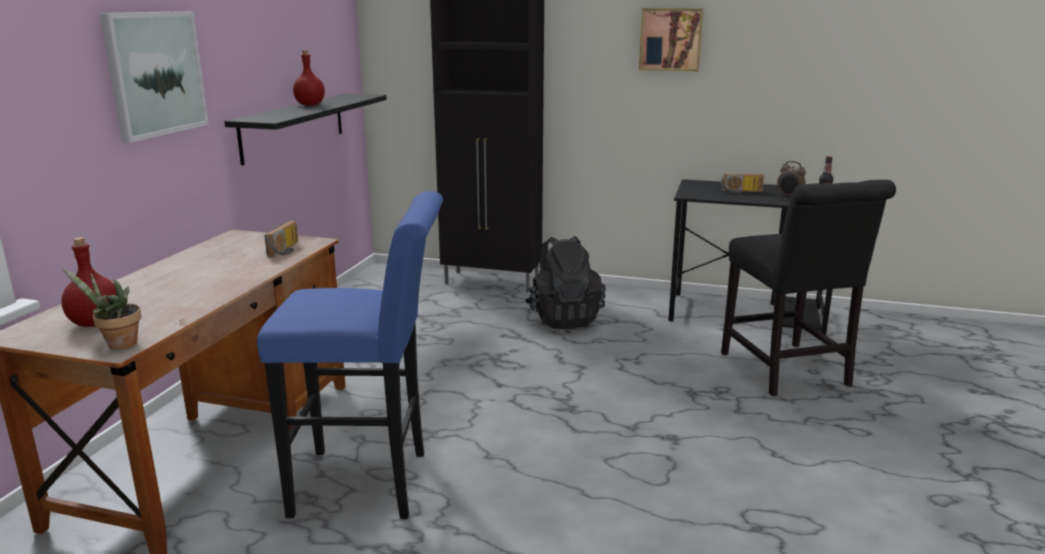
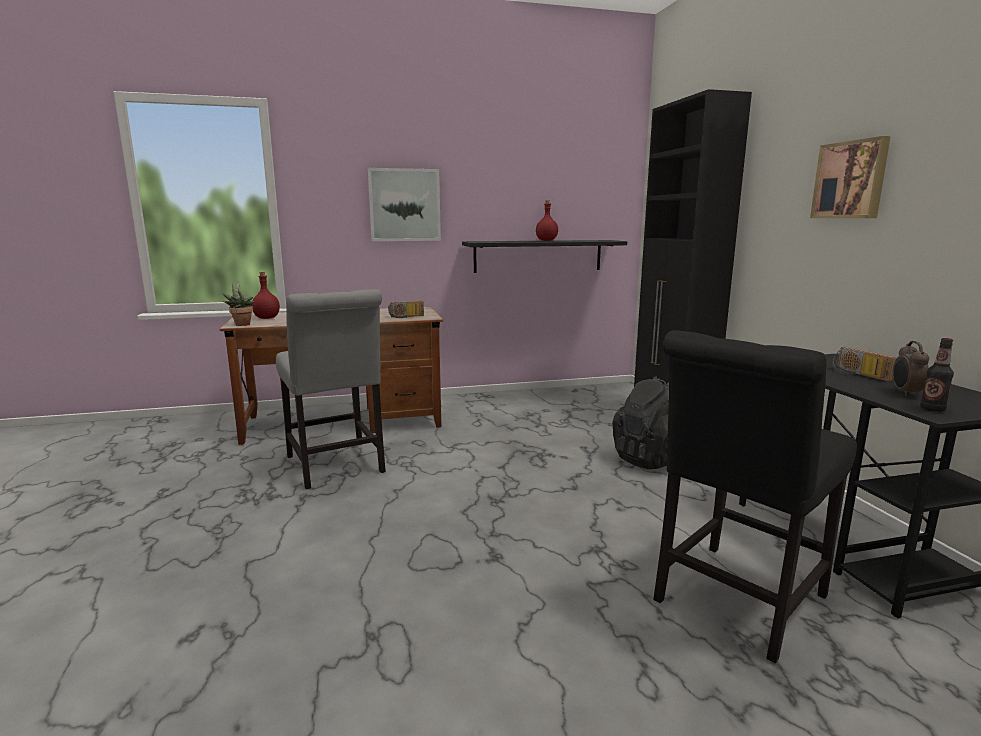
camera: 60 degrees right, 5 degrees down
blue stool [257,191,443,519] -> grey chair [276,289,386,489]

